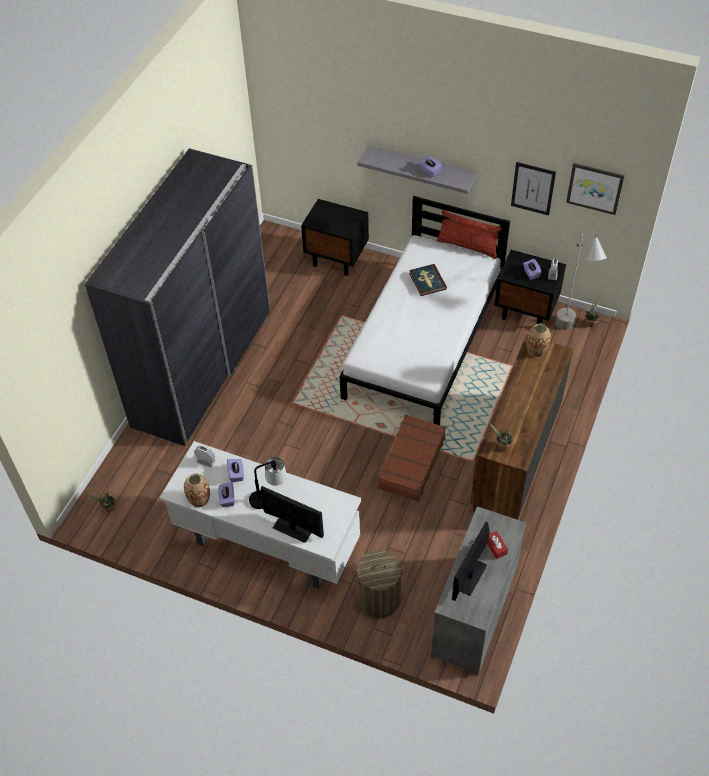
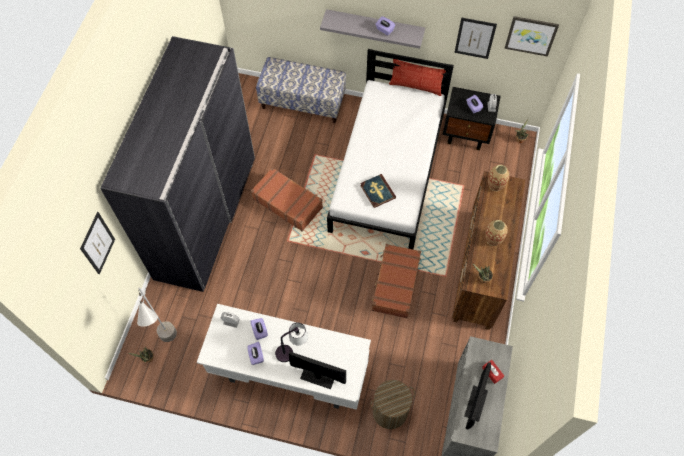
camera: 10 degrees left, 10 degrees up
vase [184,474,210,508] -> vase moved to [485,220,508,246]
black nightstand [301,199,369,276] -> bench [256,57,346,123]
book [409,264,447,296] -> book moved to [360,174,396,208]
grey floor lamp [556,234,607,330] -> grey floor lamp moved to [137,287,177,342]
none -> picture [80,212,115,274]
none -> brown suitcase [251,168,323,232]

